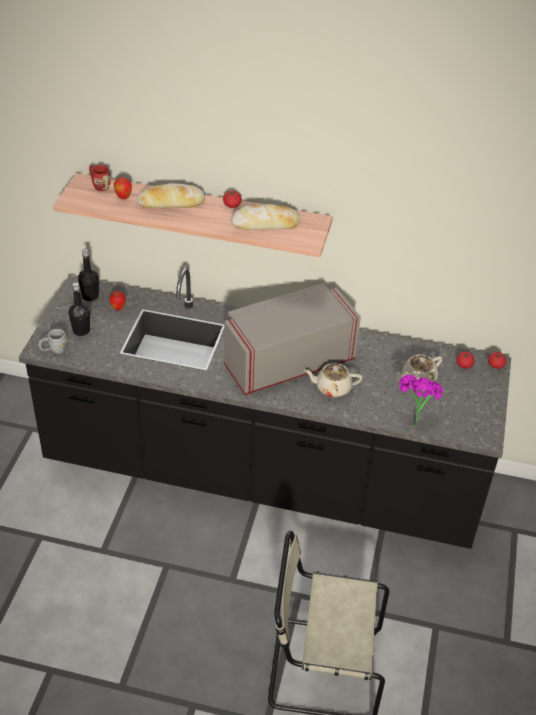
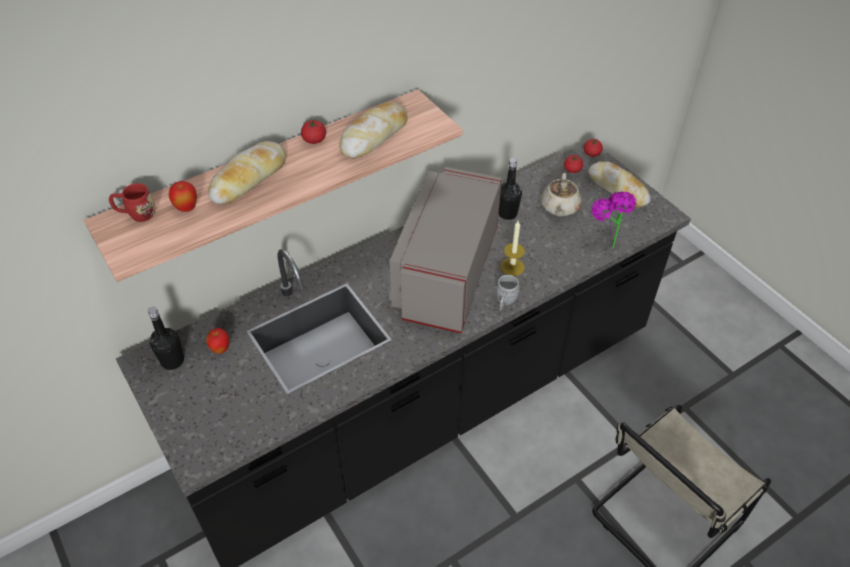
camera: 45 degrees left, 5 degrees up
grey mug [39,329,67,354] -> grey mug moved to [496,275,520,311]
black bottle [68,282,90,336] -> black bottle moved to [499,158,522,220]
beige teapot [304,363,362,397] -> candle [500,221,525,276]
none -> bread [588,161,651,207]

